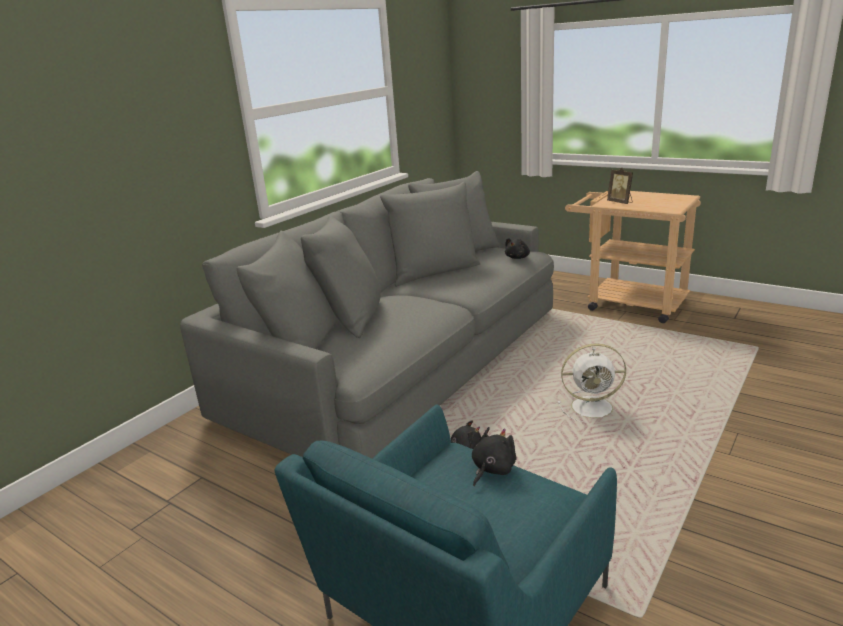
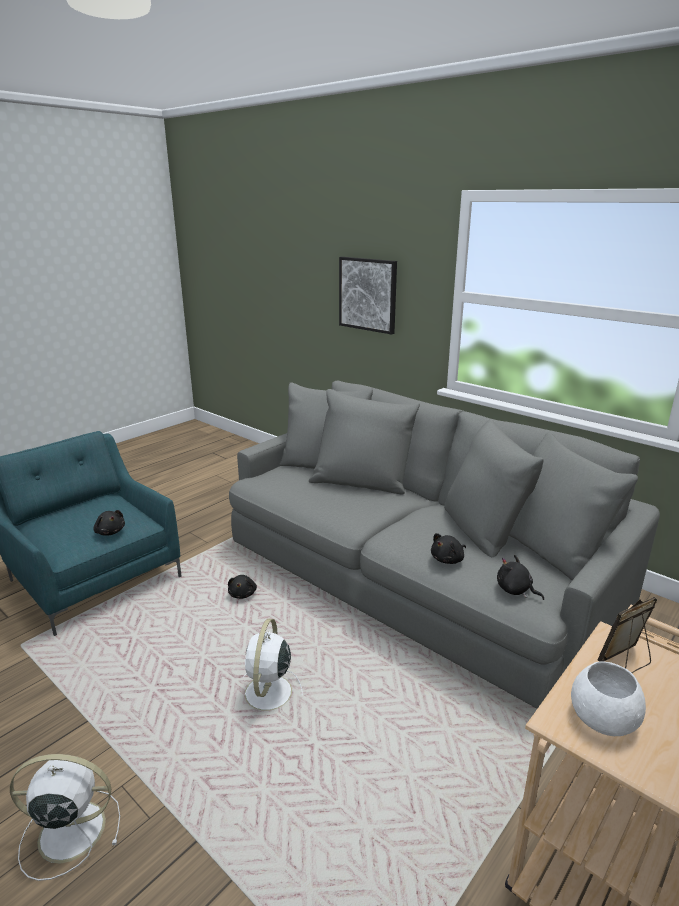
camera: 95 degrees right, 0 degrees up
none -> white fan [10,754,120,881]
none -> picture [339,257,397,334]
none -> black plush toy [431,533,466,564]
none -> white bowl [571,661,646,736]

